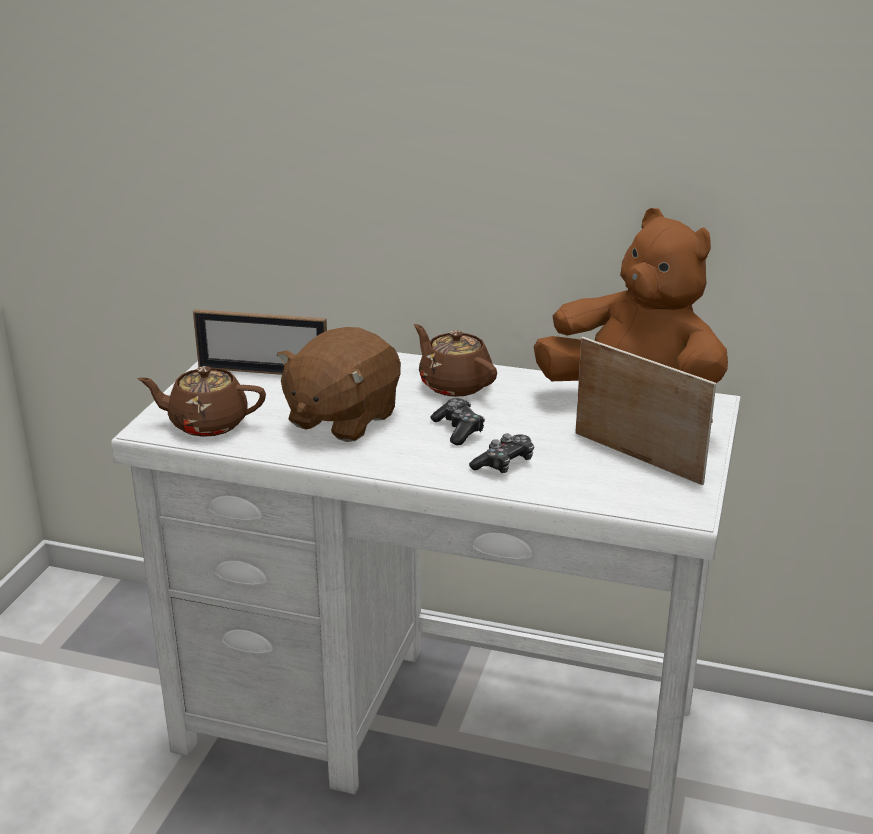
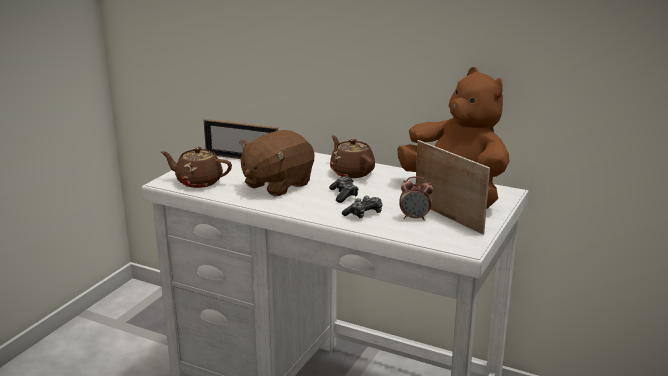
camera: 10 degrees right, 5 degrees down
none -> alarm clock [399,176,433,220]

